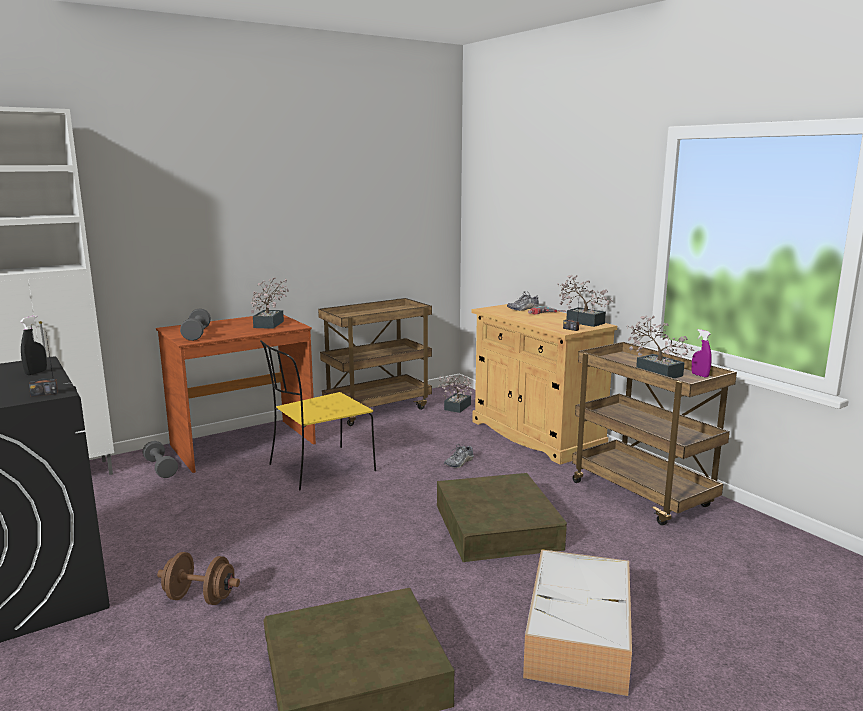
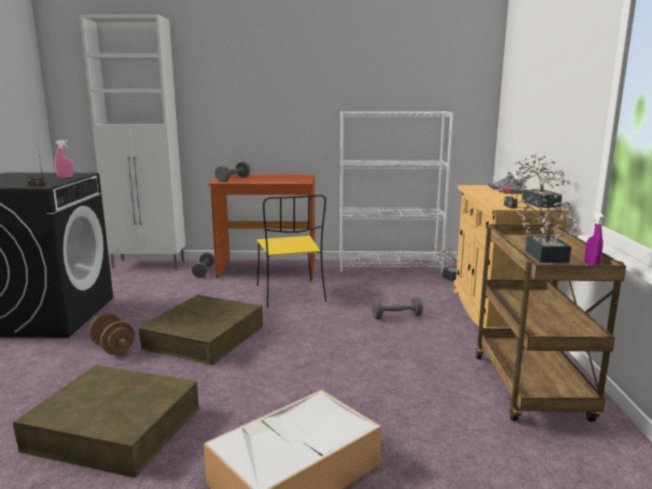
camera: 35 degrees right, 0 degrees up
black spray bottle [20,316,47,375] -> pink spray bottle [55,140,74,178]
potted plant [251,277,289,329] -> none
yellow chair [260,340,376,491] -> yellow chair turned 105 degrees counterclockwise [257,195,327,308]
brown cart [318,298,432,426] -> white bookcase [340,111,453,273]
brown storage box [437,473,567,562] -> brown storage box moved to [139,295,263,365]
shoe [444,443,474,468] -> grey dumbbell [372,297,423,319]

